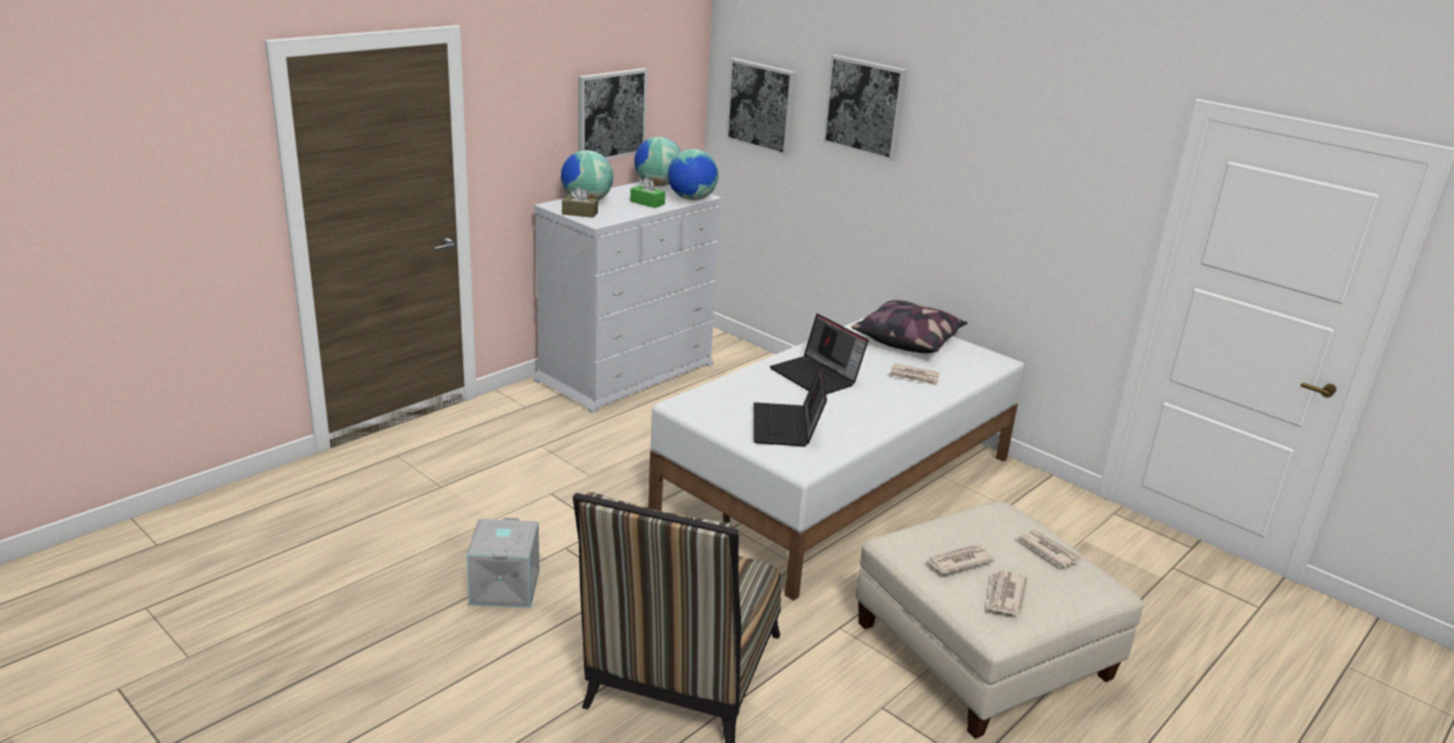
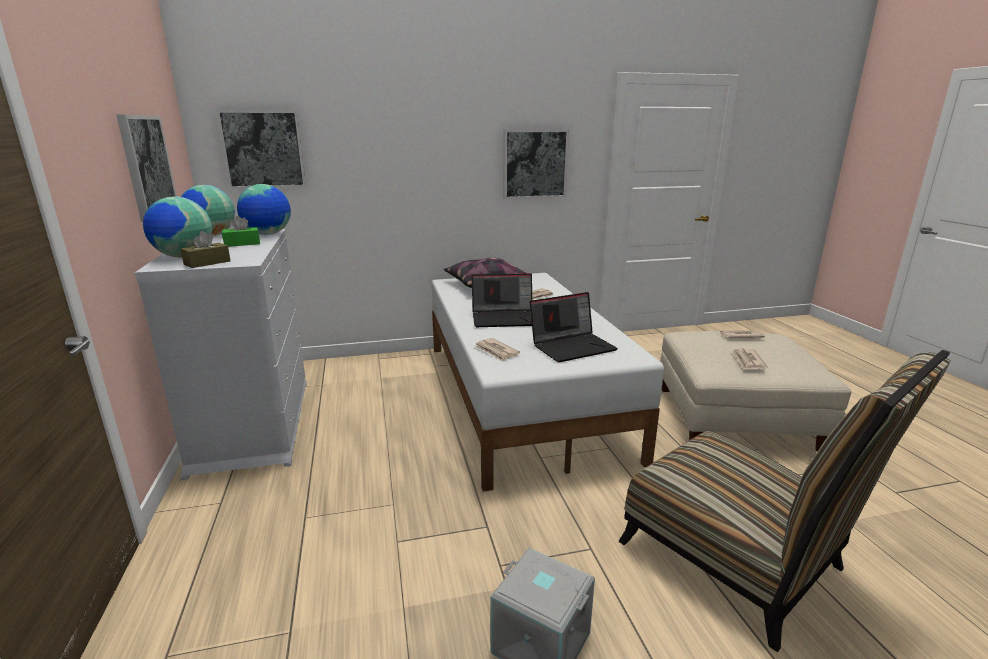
camera: 55 degrees left, 5 degrees down
laptop [753,363,827,446] -> laptop turned 60 degrees counterclockwise [530,292,618,362]
picture [822,55,908,161] -> picture moved to [503,129,569,199]
newspaper [988,570,1027,615] -> newspaper moved to [475,338,520,362]

